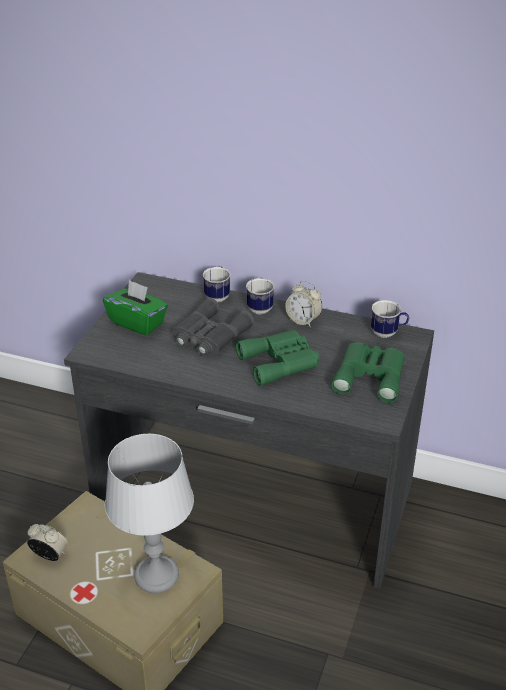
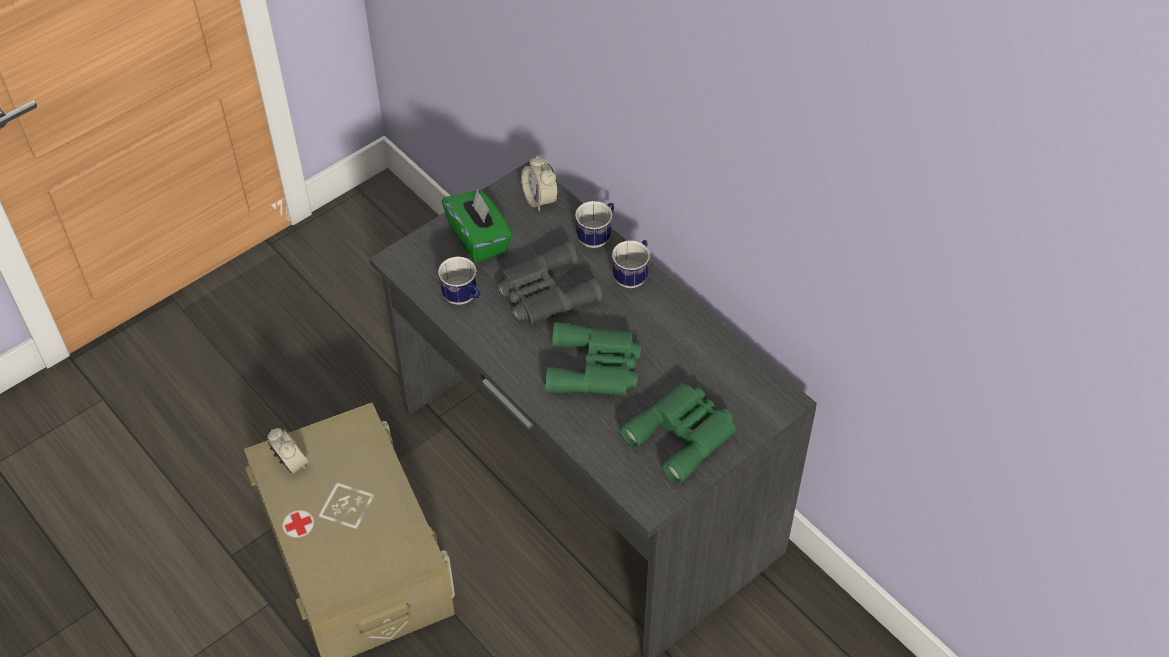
camera: 30 degrees right, 15 degrees up
grey table lamp [105,434,194,593] -> none
alarm clock [285,281,322,327] -> alarm clock moved to [521,155,558,212]
mug [371,300,409,338] -> mug moved to [438,257,480,305]

